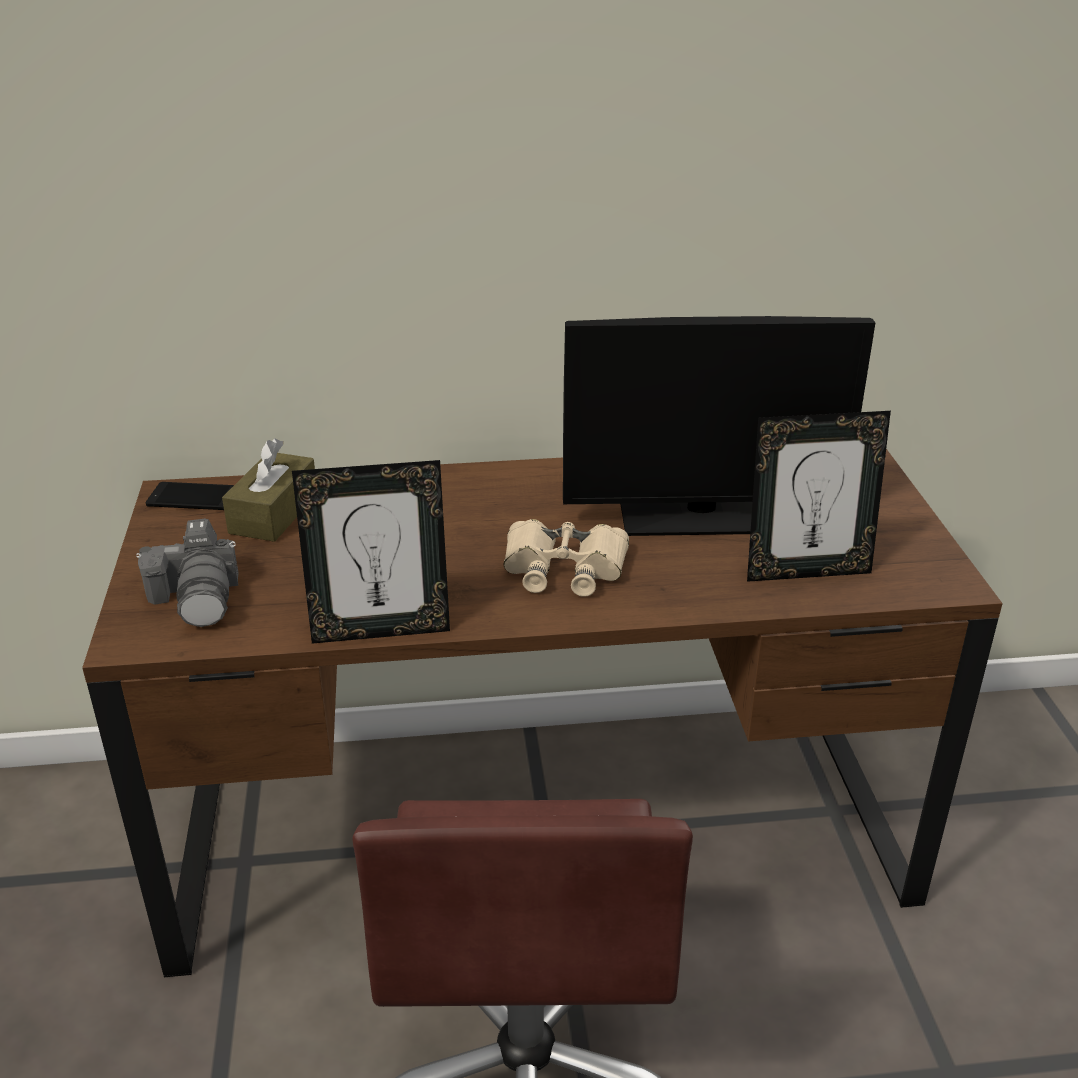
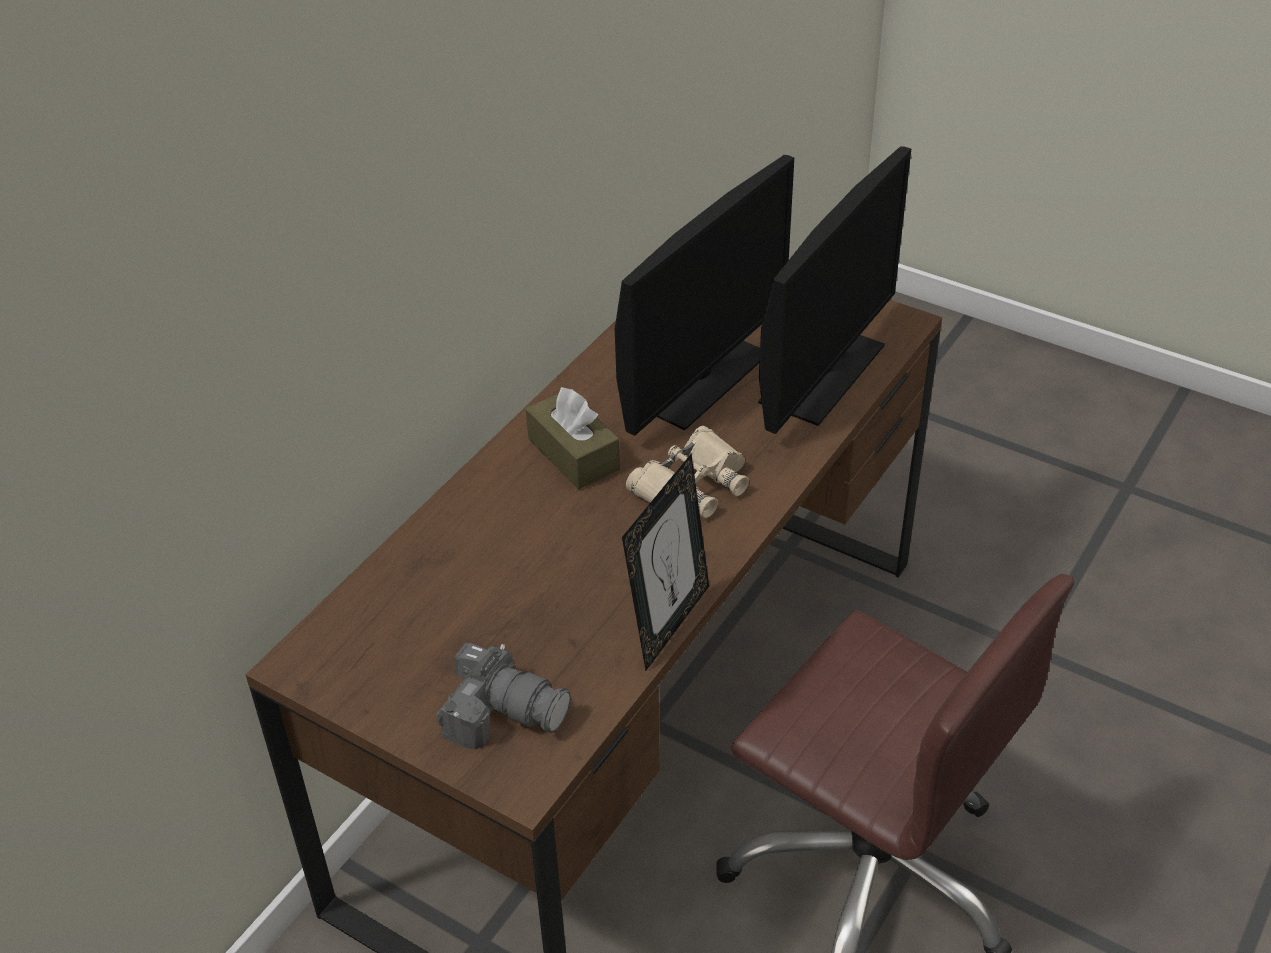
camera: 50 degrees left, 10 degrees up
phone [146,482,234,510] -> none
brown tissue box [222,438,315,542] -> brown tissue box moved to [526,387,620,489]
picture frame [747,411,891,582] -> monitor [758,146,911,434]

